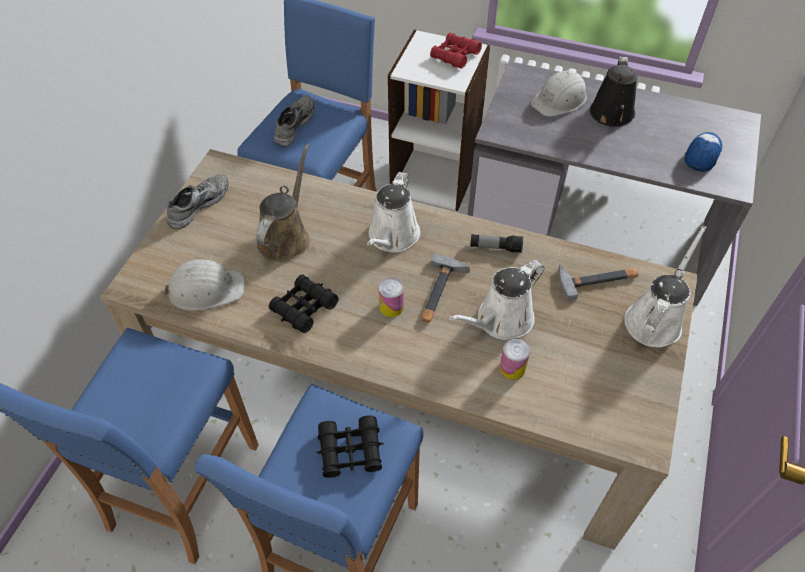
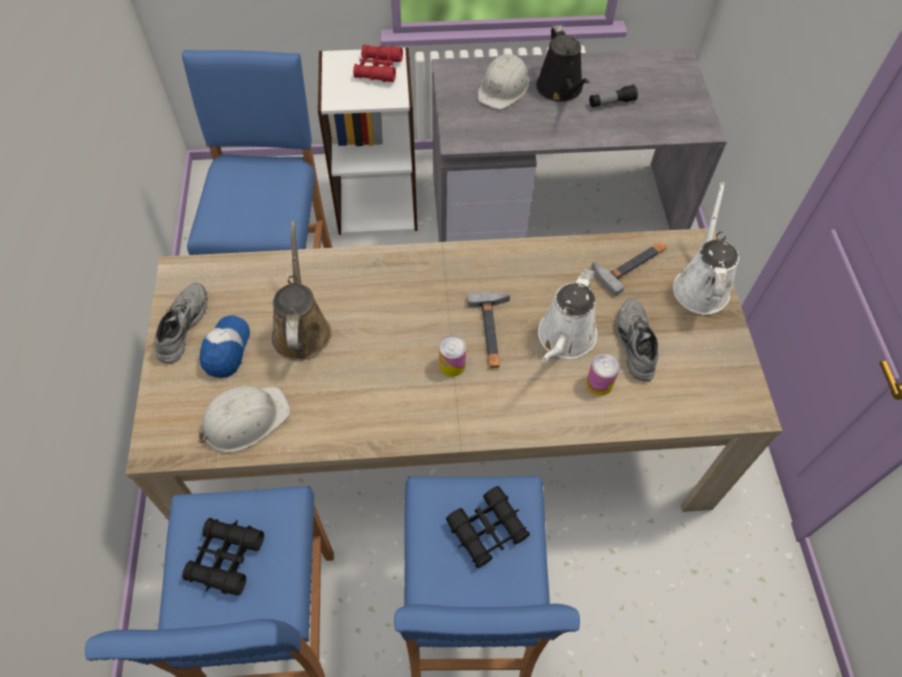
camera: 25 degrees left, 5 degrees up
black binoculars [269,274,338,333] -> black binoculars moved to [182,518,264,595]
grey shoe [274,95,314,147] -> grey shoe moved to [615,298,658,381]
white watering can [367,172,420,252] -> none
flashlight [470,234,523,253] -> flashlight moved to [589,85,638,107]
cap [685,132,722,172] -> cap moved to [200,315,250,378]

